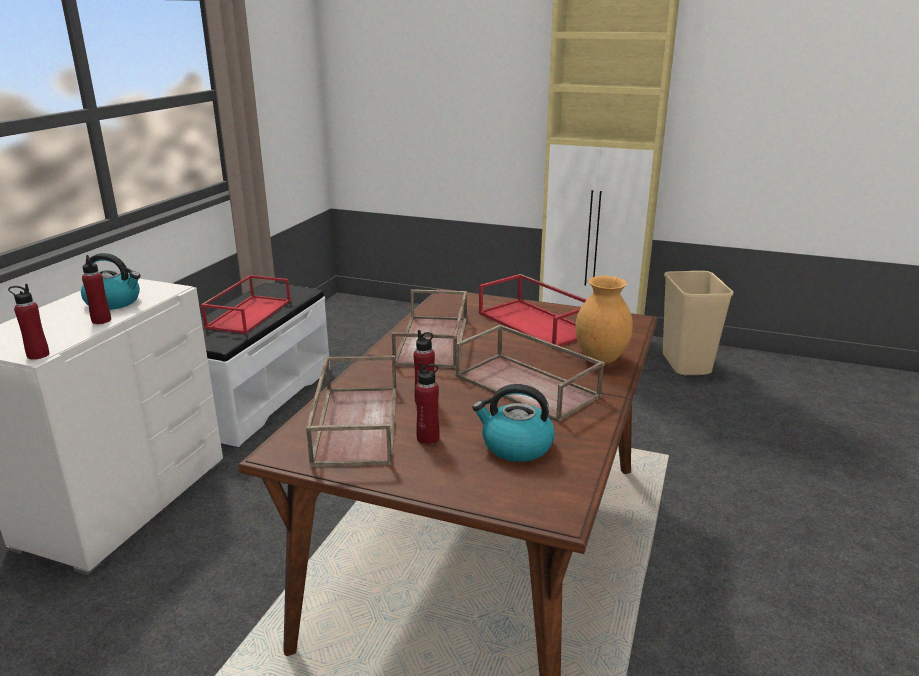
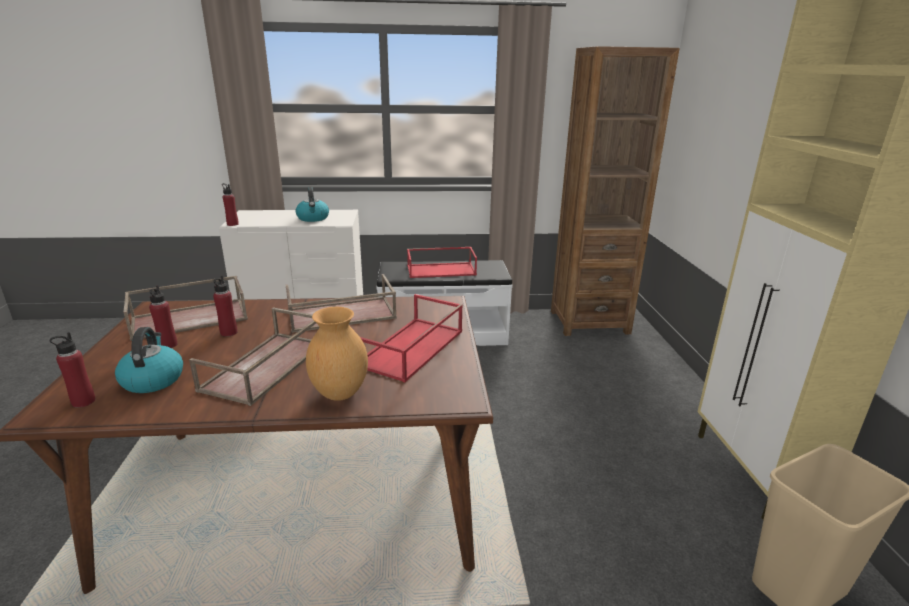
camera: 65 degrees right, 0 degrees up
red bottle [82,255,111,324] -> red bottle moved to [50,332,96,408]
none -> brown bookcase [551,46,680,336]

